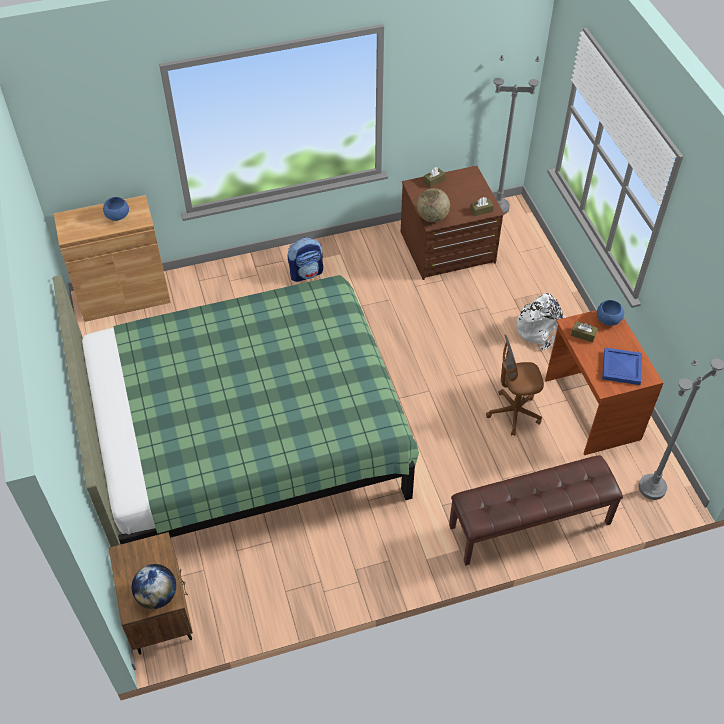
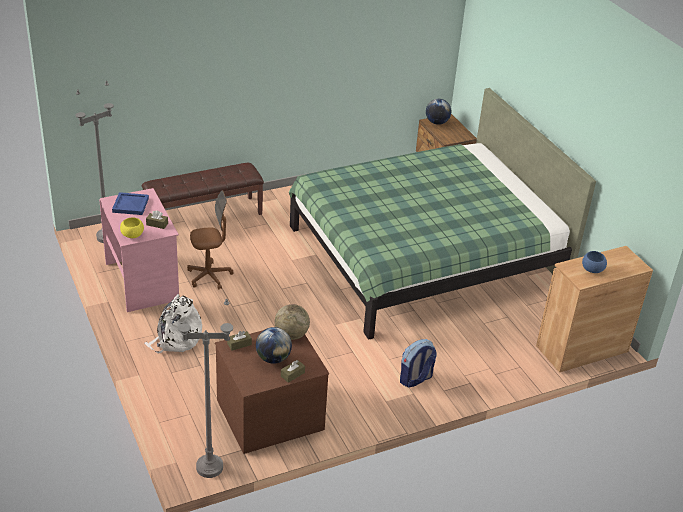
camera: 170 degrees right, 15 degrees down
brown desk [545,310,664,455] -> pink desk [99,188,179,312]
blue bowl [597,300,624,326] -> yellow bowl [120,217,144,238]
none -> globe [256,327,292,364]

